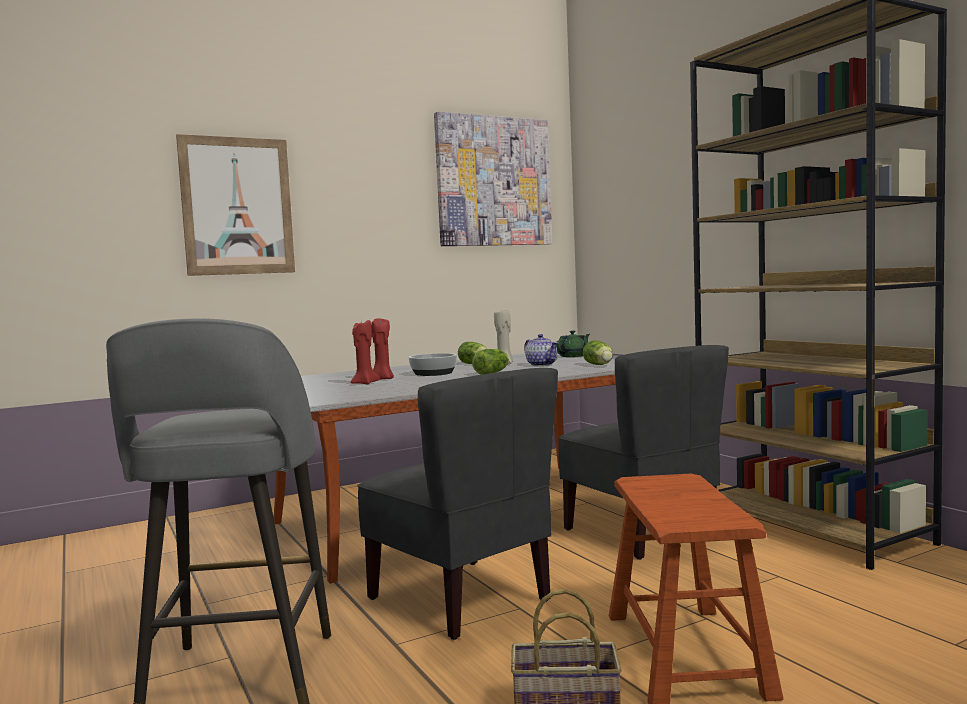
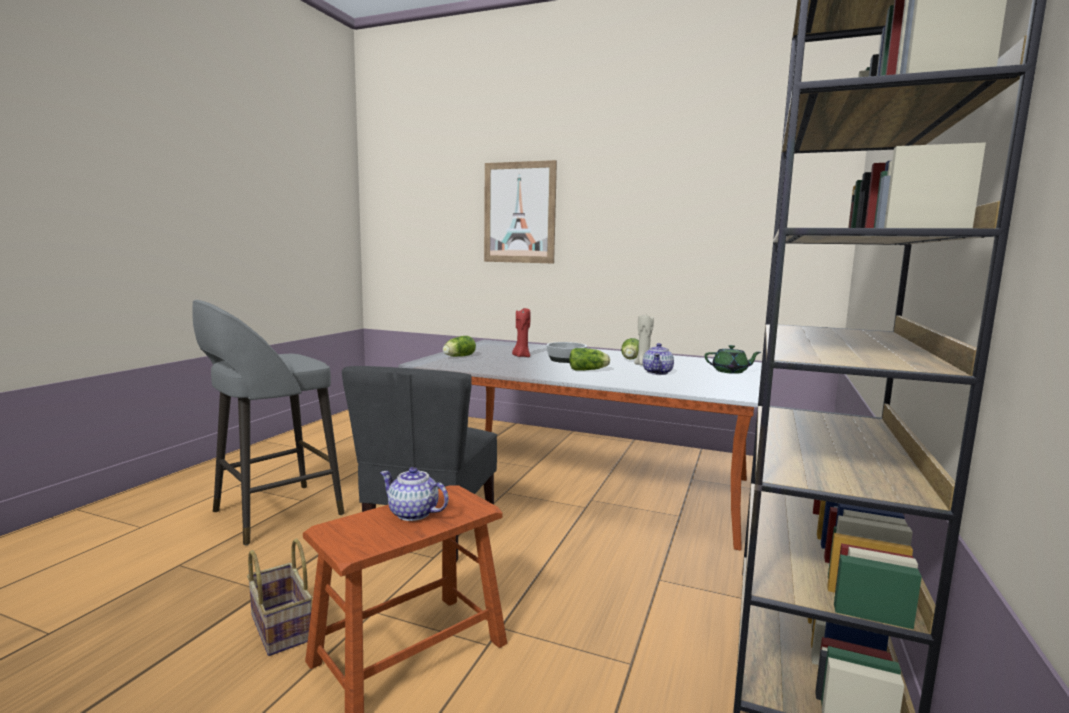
camera: 50 degrees right, 5 degrees up
red candle [350,320,380,385] -> none
picture [434,112,552,246] -> none
grey chair [558,345,729,560] -> none
lettuce [583,341,613,365] -> lettuce moved to [443,336,476,357]
none -> teapot [380,467,449,521]

